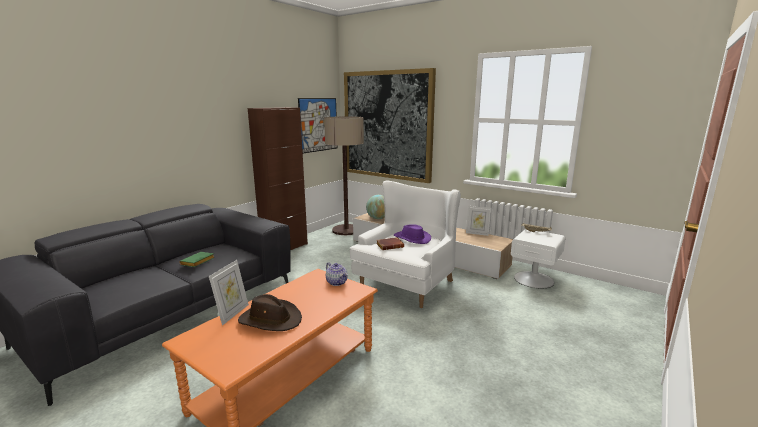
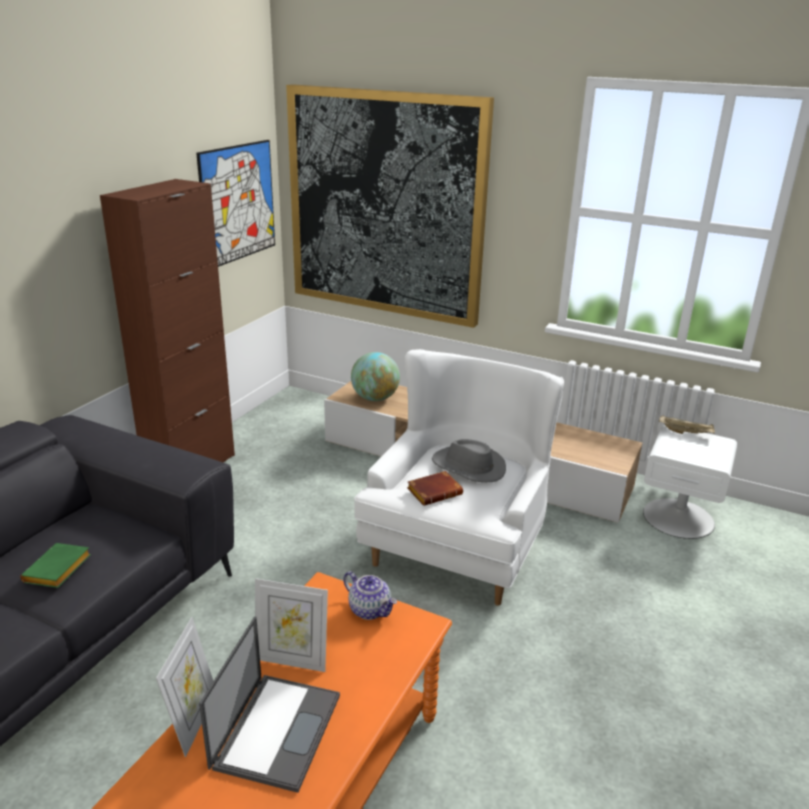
camera: 10 degrees left, 10 degrees up
brown hat [238,294,302,331] -> laptop [199,616,340,793]
floor lamp [324,116,364,235] -> none
purple hat [394,224,431,244] -> grey hat [432,440,506,482]
picture frame [466,206,491,236] -> picture frame moved to [255,578,328,672]

